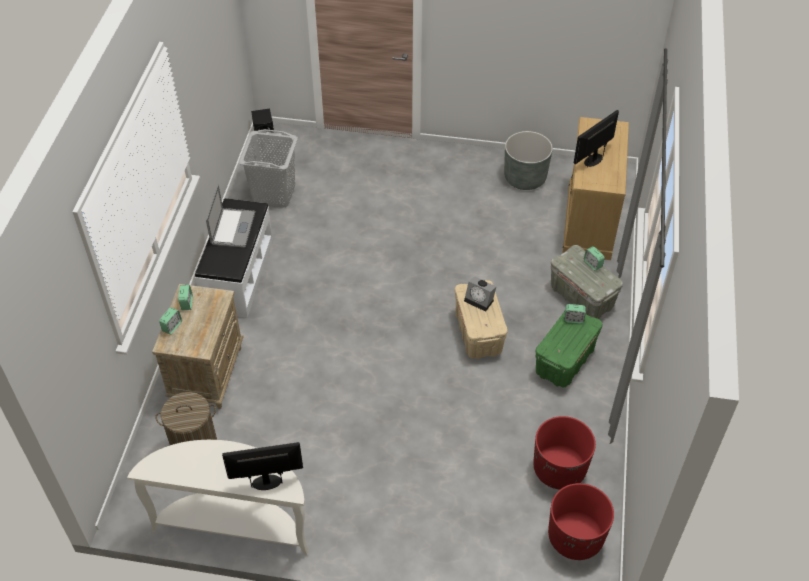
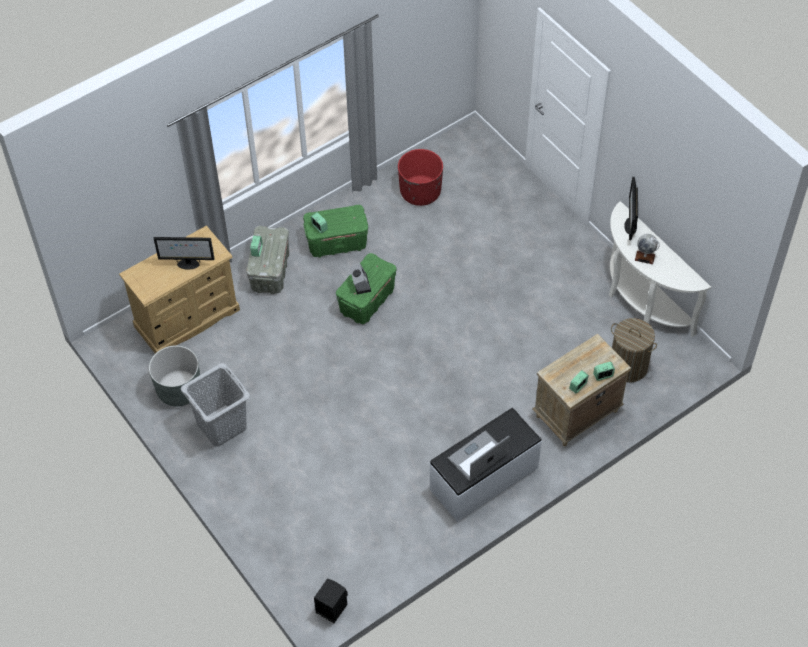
camera: 135 degrees left, 5 degrees up
monitor [222,442,303,490] -> monitor turned 60 degrees clockwise [624,177,638,240]
grey laundry basket [239,129,298,208] -> grey laundry basket moved to [181,363,250,447]
beige storage box [455,280,508,359] -> green storage box [336,253,397,324]
red planter [548,483,614,560] -> none
none -> globe [635,234,660,264]

